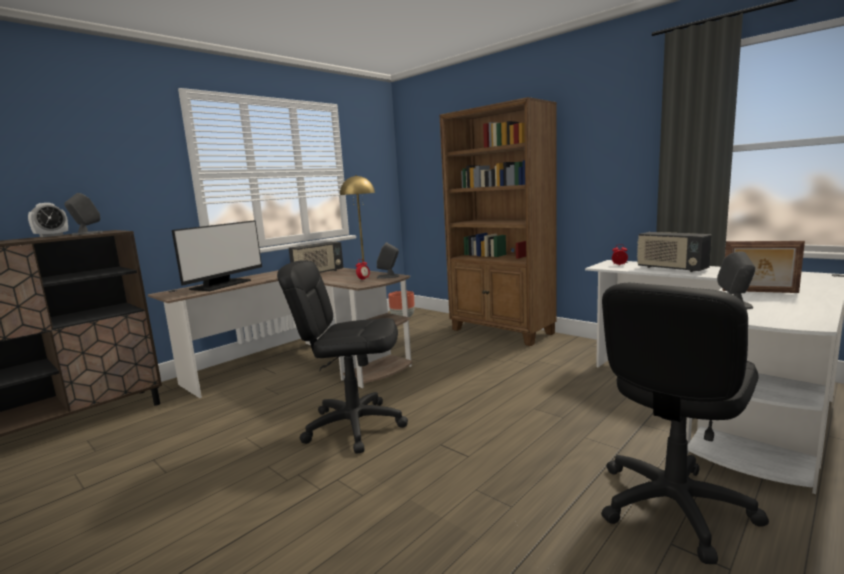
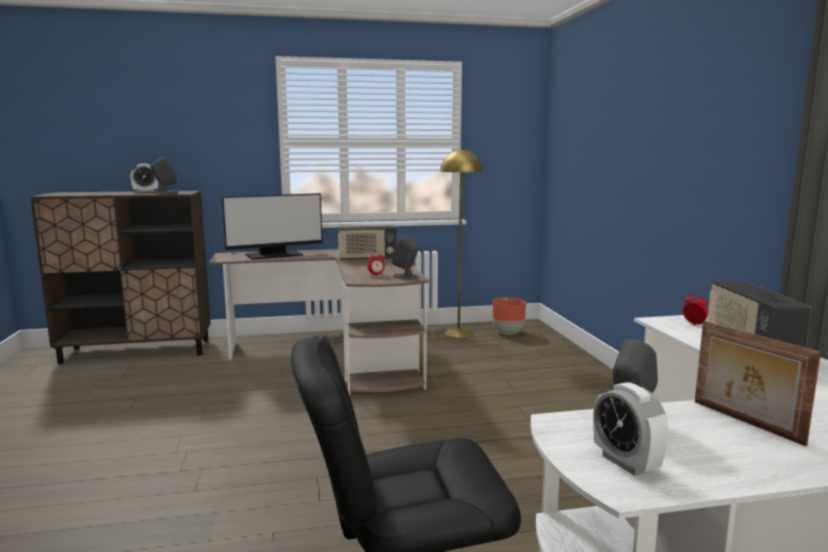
camera: 35 degrees right, 0 degrees up
black office chair [277,260,408,454] -> none
brown bookcase [440,97,557,346] -> none
none -> alarm clock [593,382,668,476]

